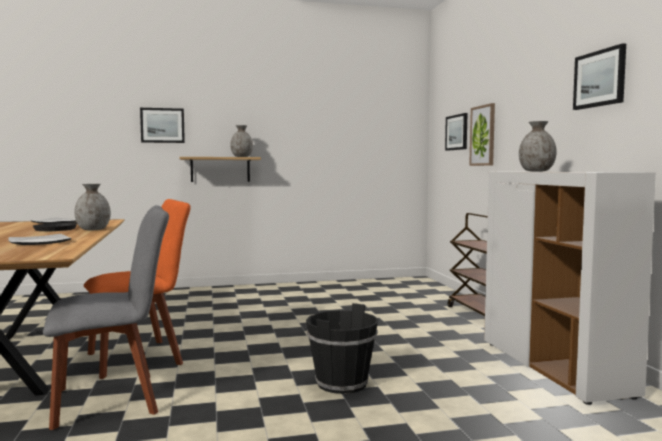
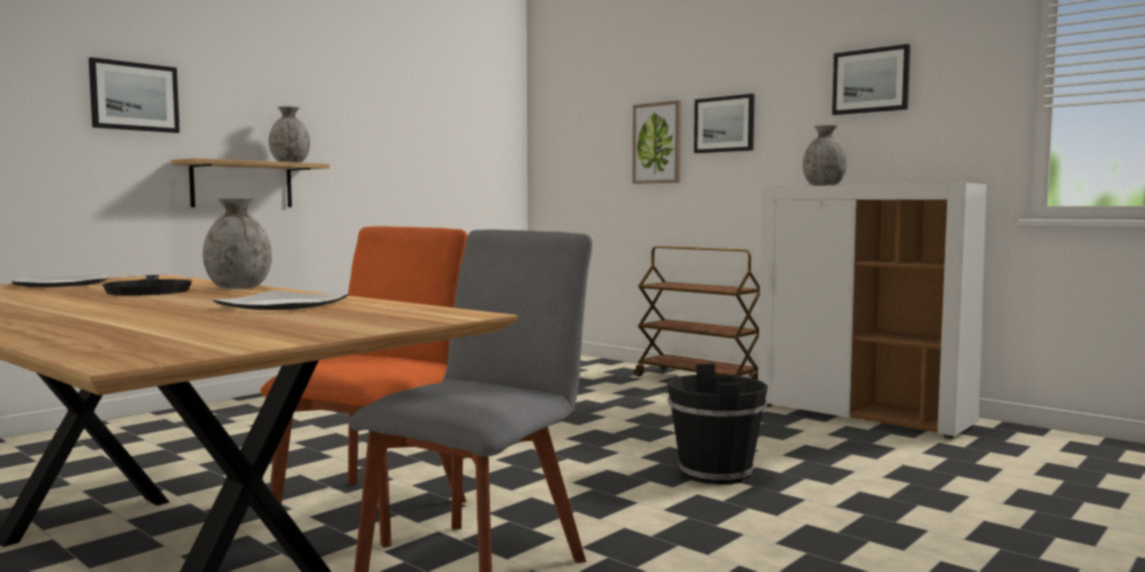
camera: 35 degrees left, 0 degrees up
picture [445,113,468,151] -> picture moved to [694,94,755,153]

